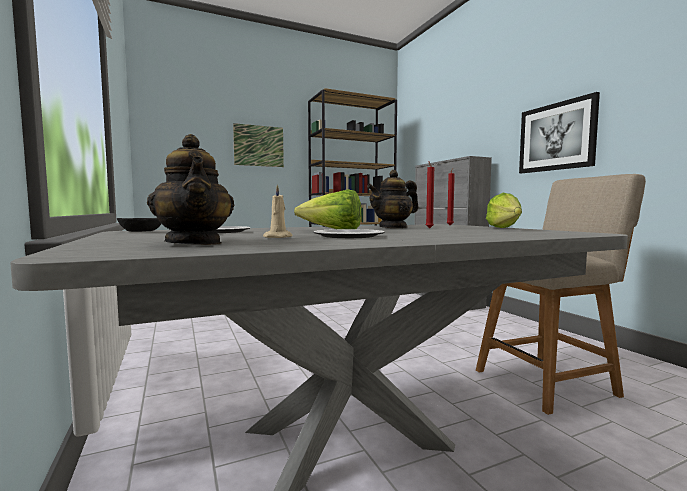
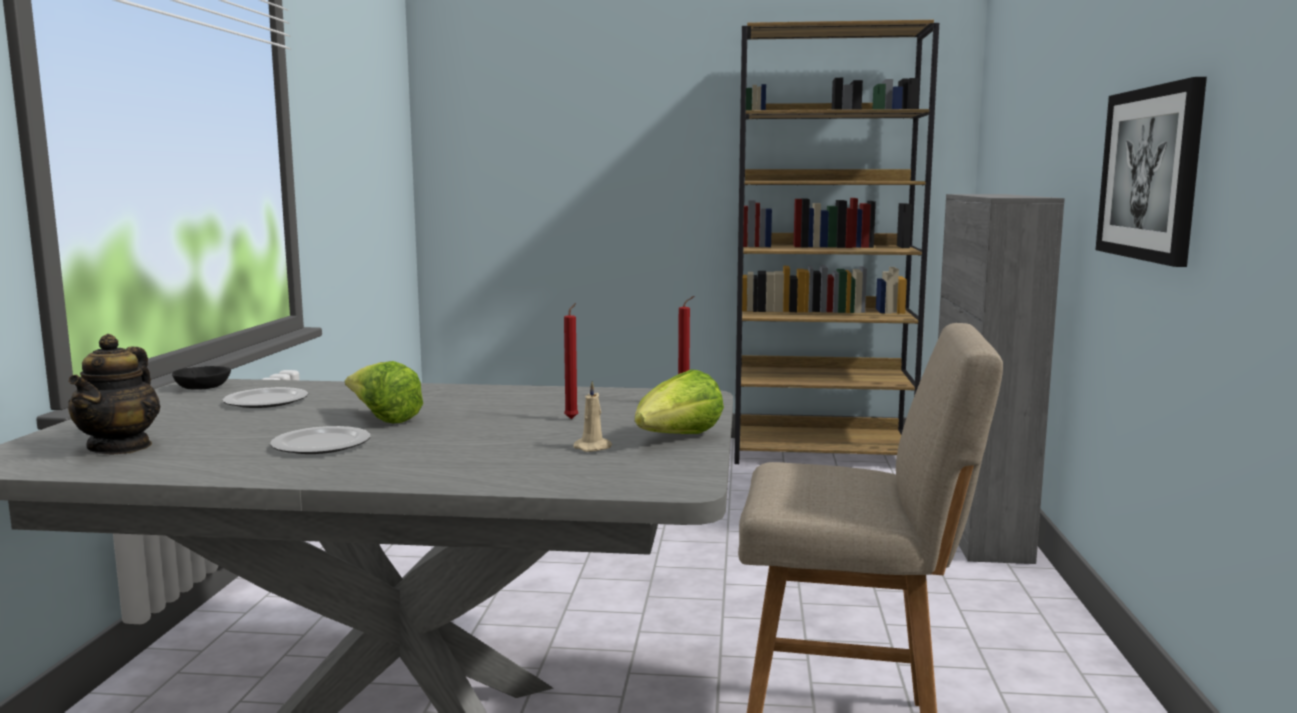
camera: 30 degrees right, 5 degrees up
picture [233,123,284,167] -> none
beige candle [263,184,292,238] -> beige candle moved to [573,381,612,452]
teapot [367,170,419,228] -> none

